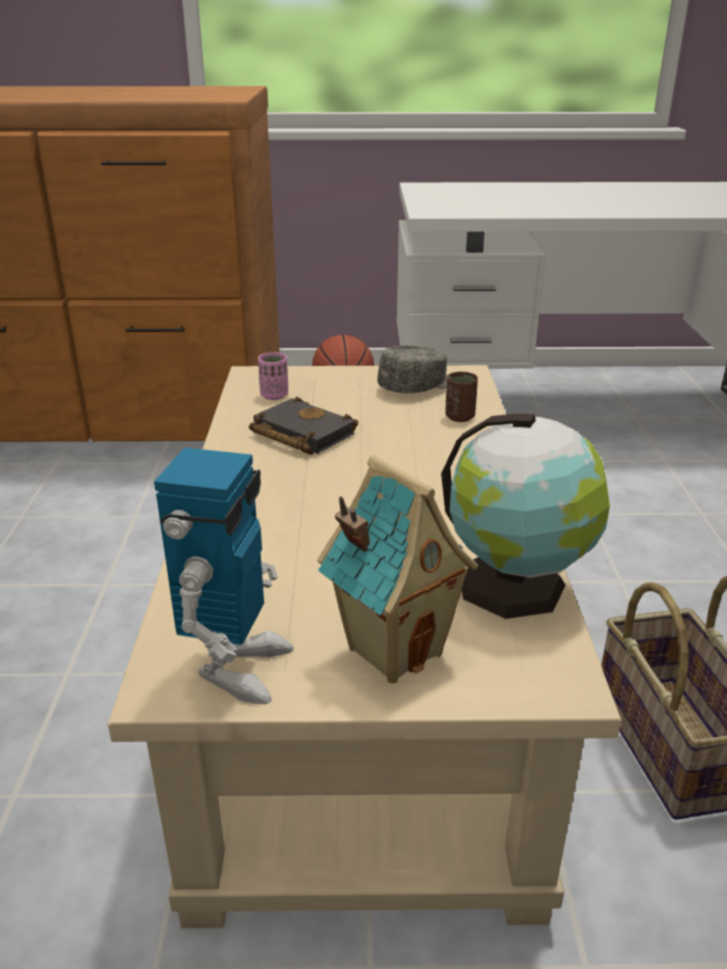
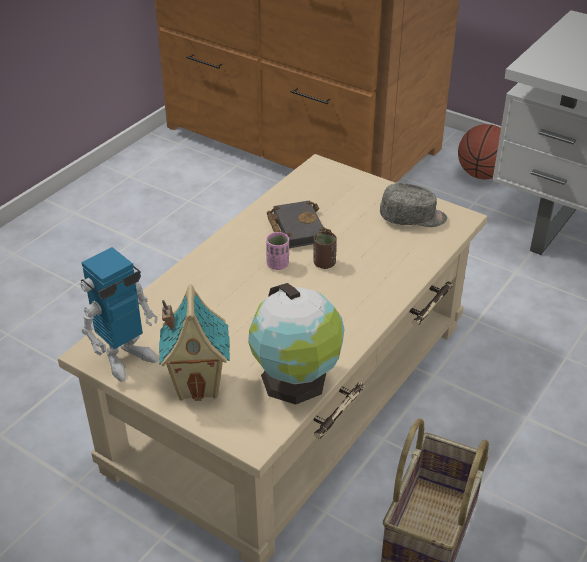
camera: 35 degrees right, 10 degrees up
pink cup [258,352,288,400] -> pink cup moved to [266,232,289,270]
brown cup [445,372,478,422] -> brown cup moved to [313,231,337,269]

